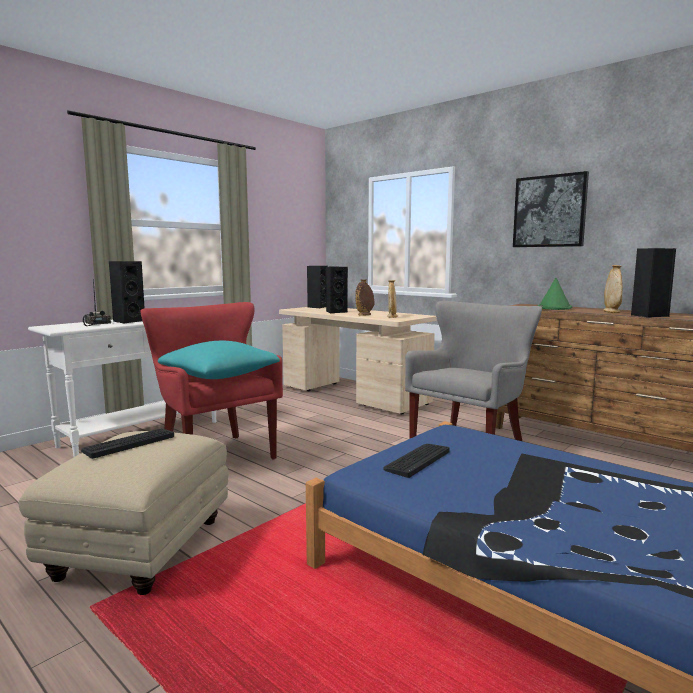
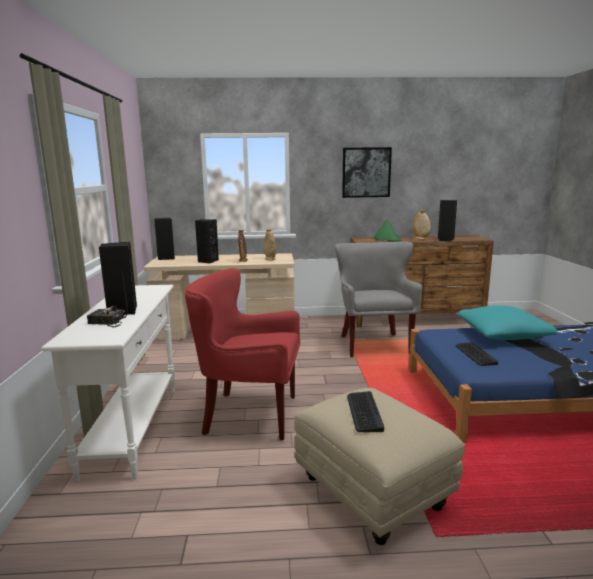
camera: 45 degrees left, 5 degrees up
turquoise pillow [158,341,280,379] -> turquoise pillow moved to [457,305,558,340]

